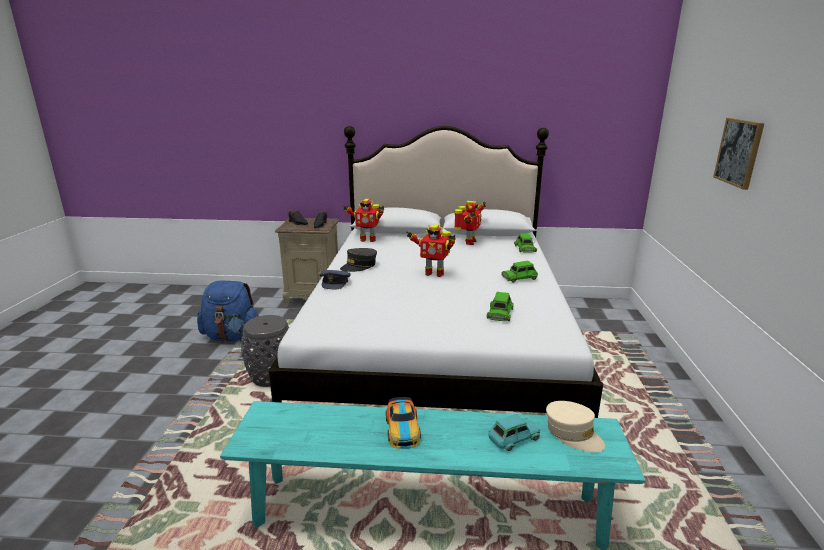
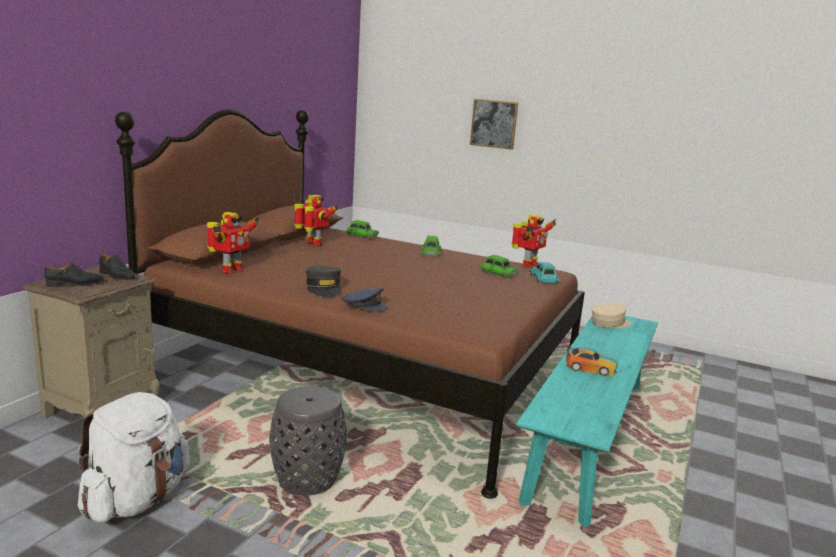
camera: 70 degrees left, 5 degrees down
blue backpack [197,281,259,341] -> white backpack [77,392,190,523]
white bed [268,126,603,418] -> brown bed [115,109,585,499]
toy robot [407,224,456,277] -> toy robot moved to [511,214,556,268]
turquoise toy car [488,414,540,451] -> turquoise toy car moved to [530,262,559,283]

